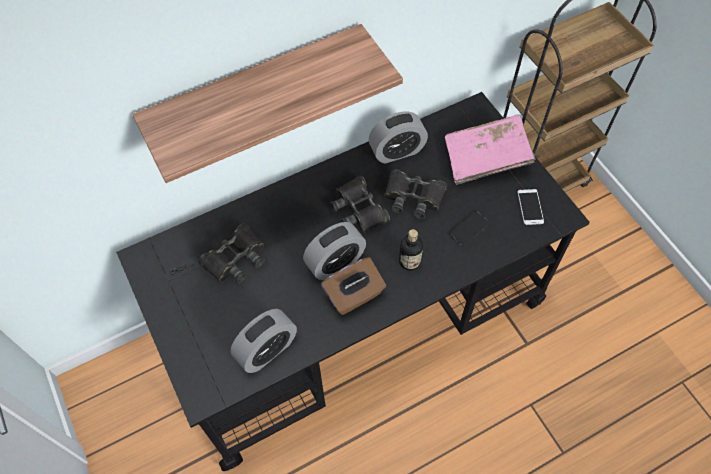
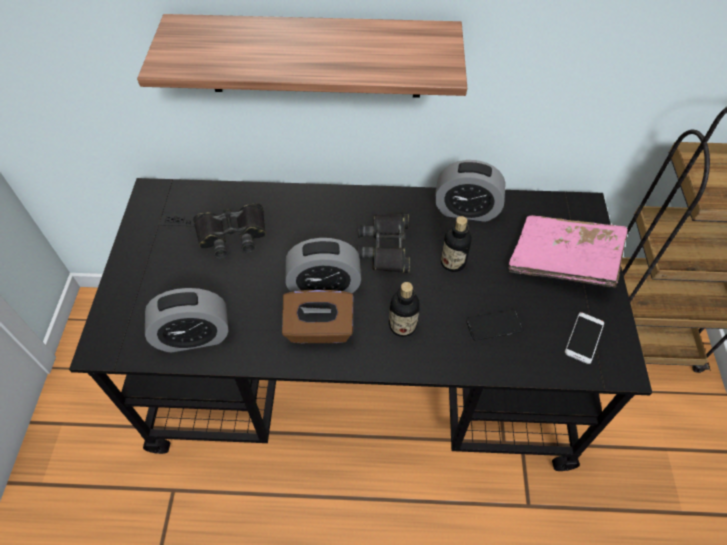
camera: 30 degrees right, 5 degrees down
black binoculars [384,169,447,219] -> bottle [441,216,472,272]

